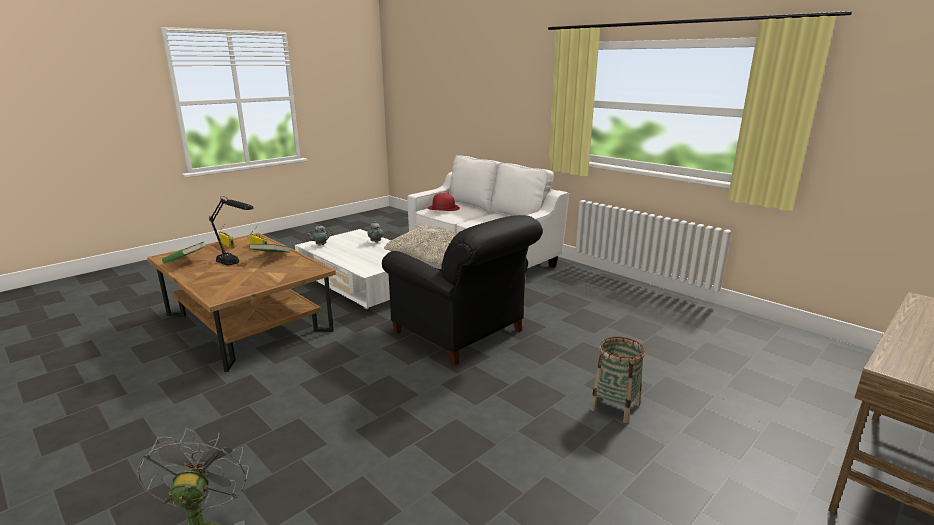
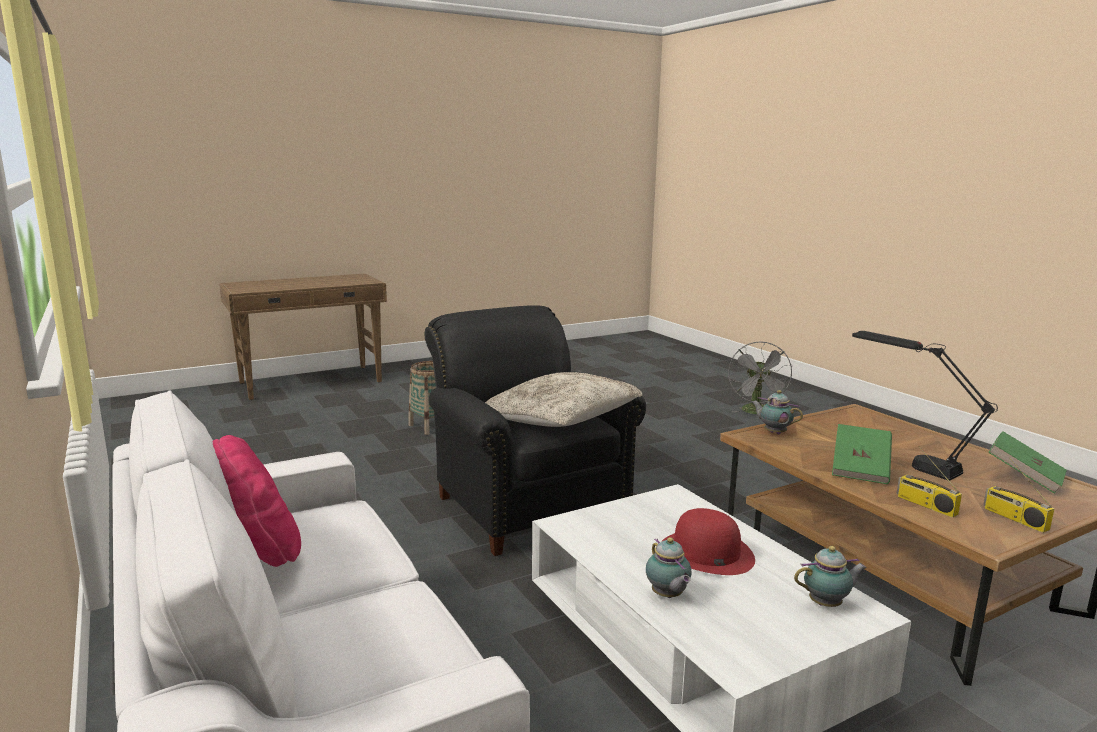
camera: 165 degrees left, 5 degrees down
red hat [428,193,460,211] -> red hat moved to [661,508,755,575]
none -> pink pillow [212,435,301,567]
none -> teapot [751,390,803,434]

